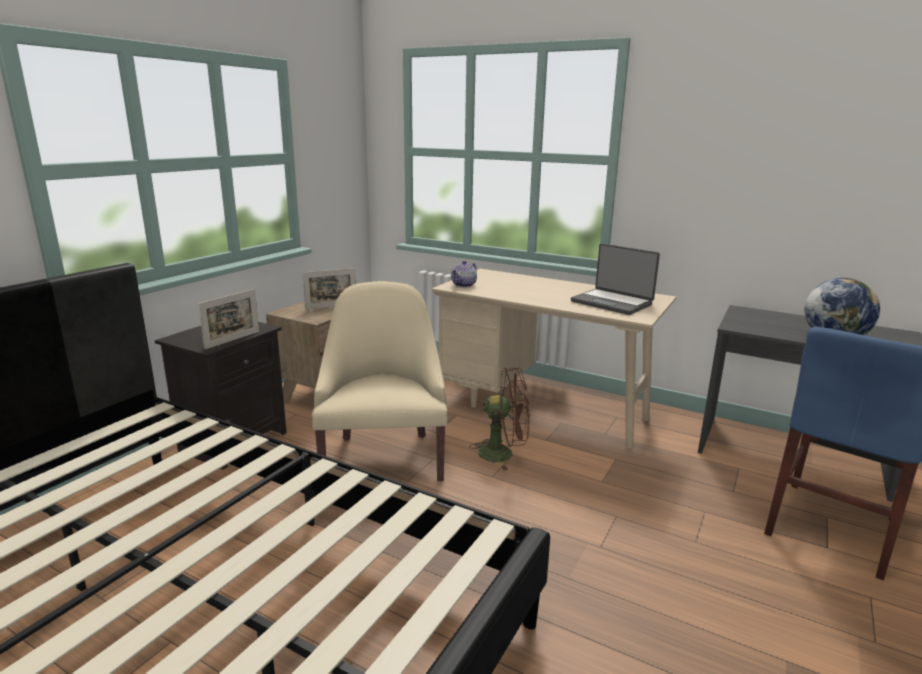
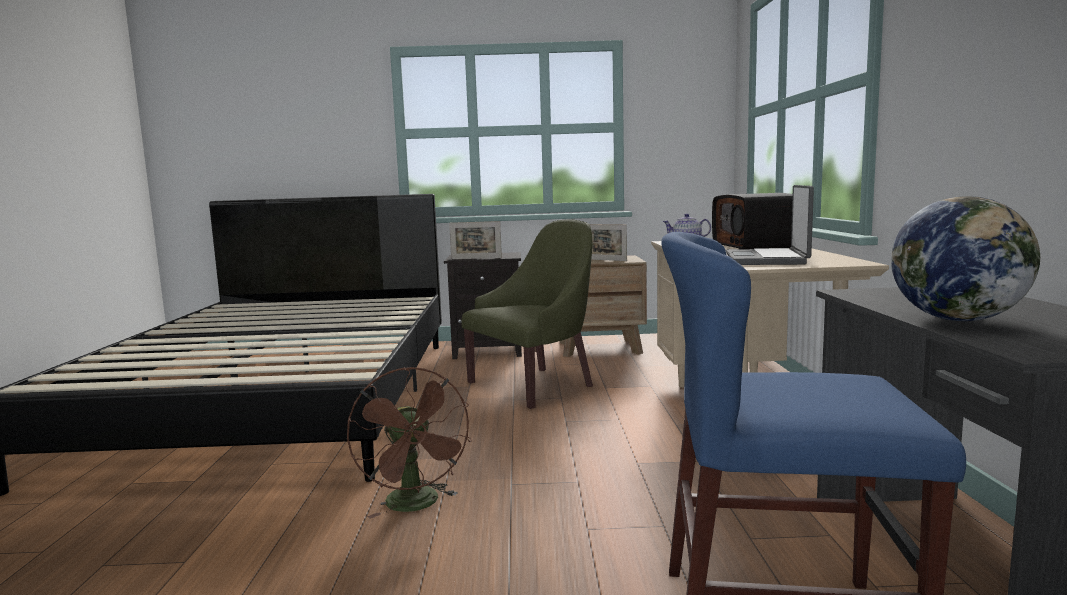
camera: 60 degrees right, 10 degrees down
beige armchair [312,281,447,481] -> green armchair [461,219,593,409]
brown fan [469,368,530,471] -> brown fan moved to [347,367,472,519]
none -> radio [712,193,793,249]

